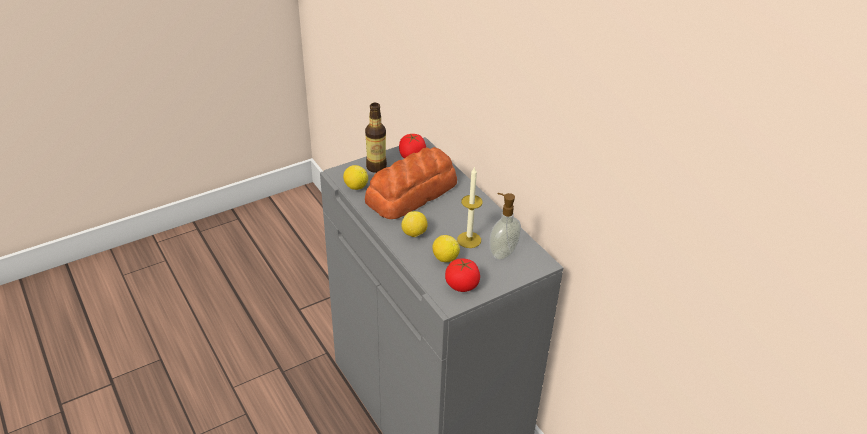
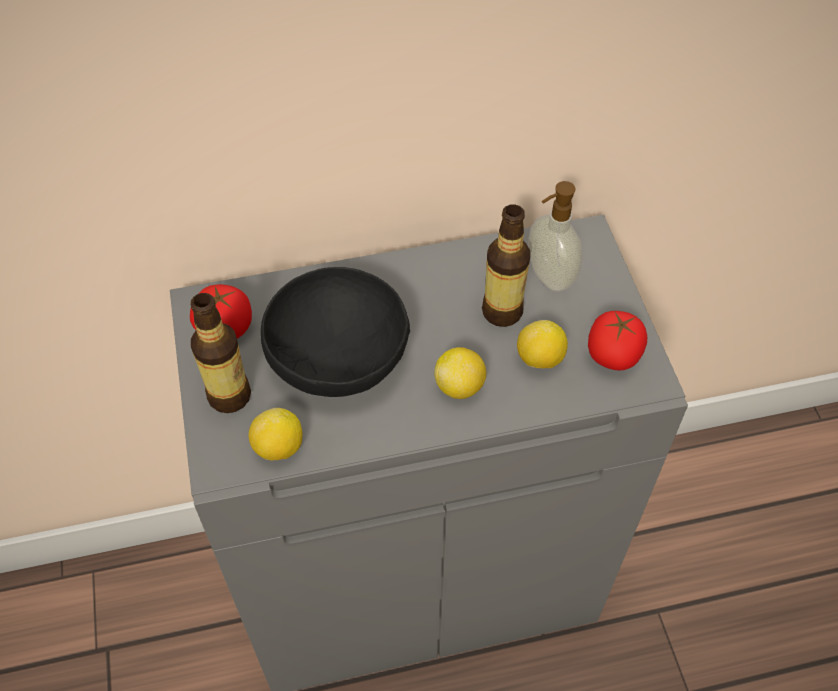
camera: 70 degrees left, 15 degrees up
bread [365,147,457,219] -> black bowl [261,267,410,397]
candle [457,166,483,248] -> bottle [482,204,530,327]

